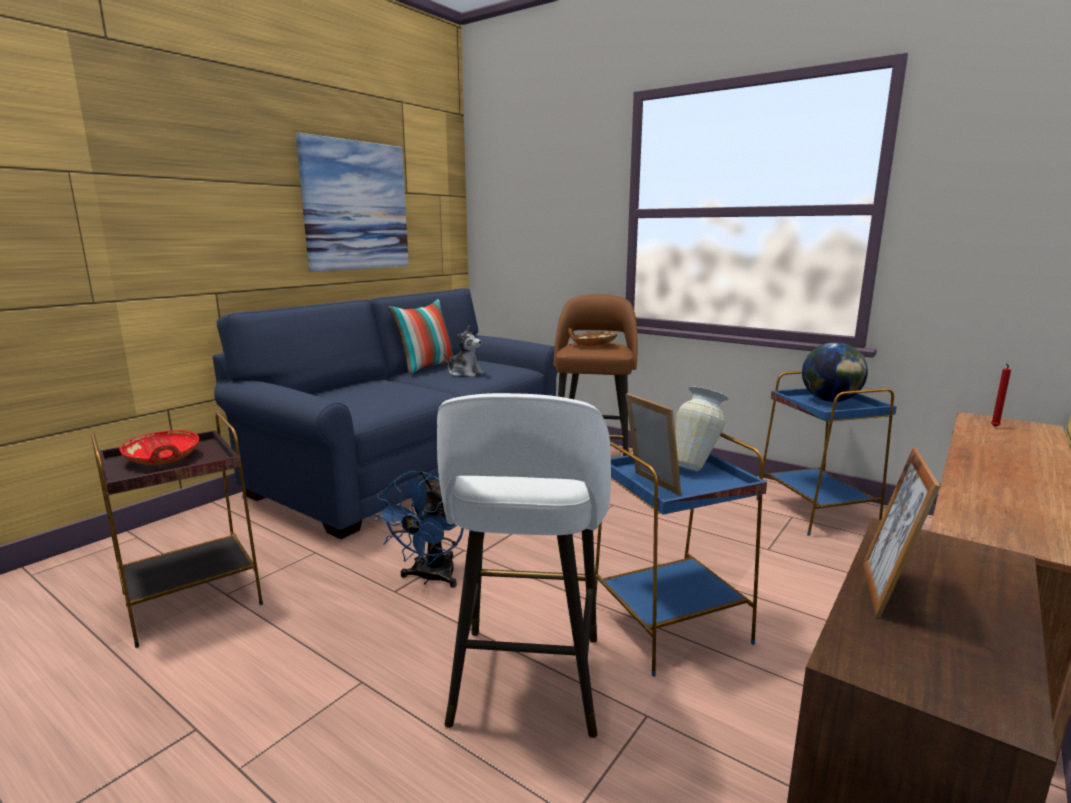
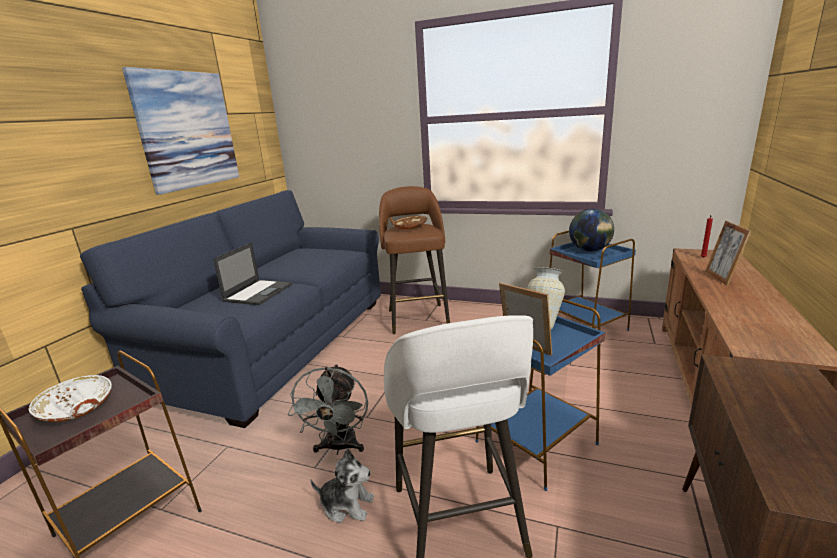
camera: 15 degrees left, 5 degrees up
red bowl [119,430,199,465] -> white bowl [29,375,112,422]
blue fan [373,471,464,588] -> grey fan [288,364,368,455]
pillow [388,299,454,375] -> none
plush toy [444,326,485,377] -> plush toy moved to [310,448,374,523]
picture frame [863,448,941,618] -> picture frame moved to [705,221,751,285]
none -> laptop [213,242,292,305]

